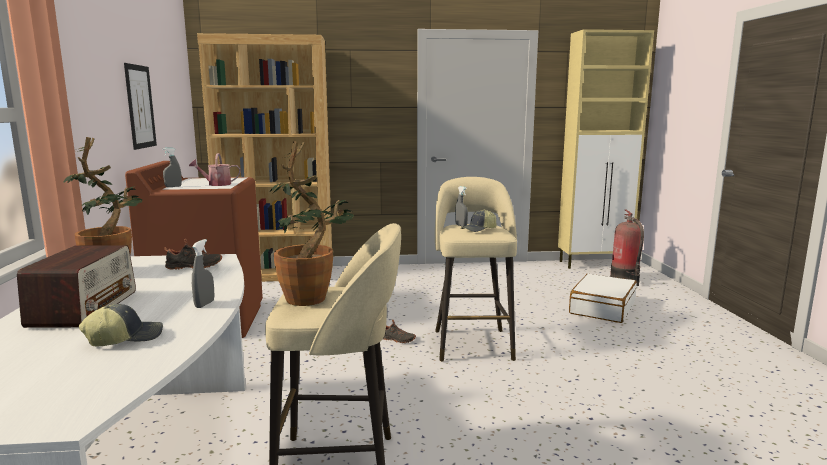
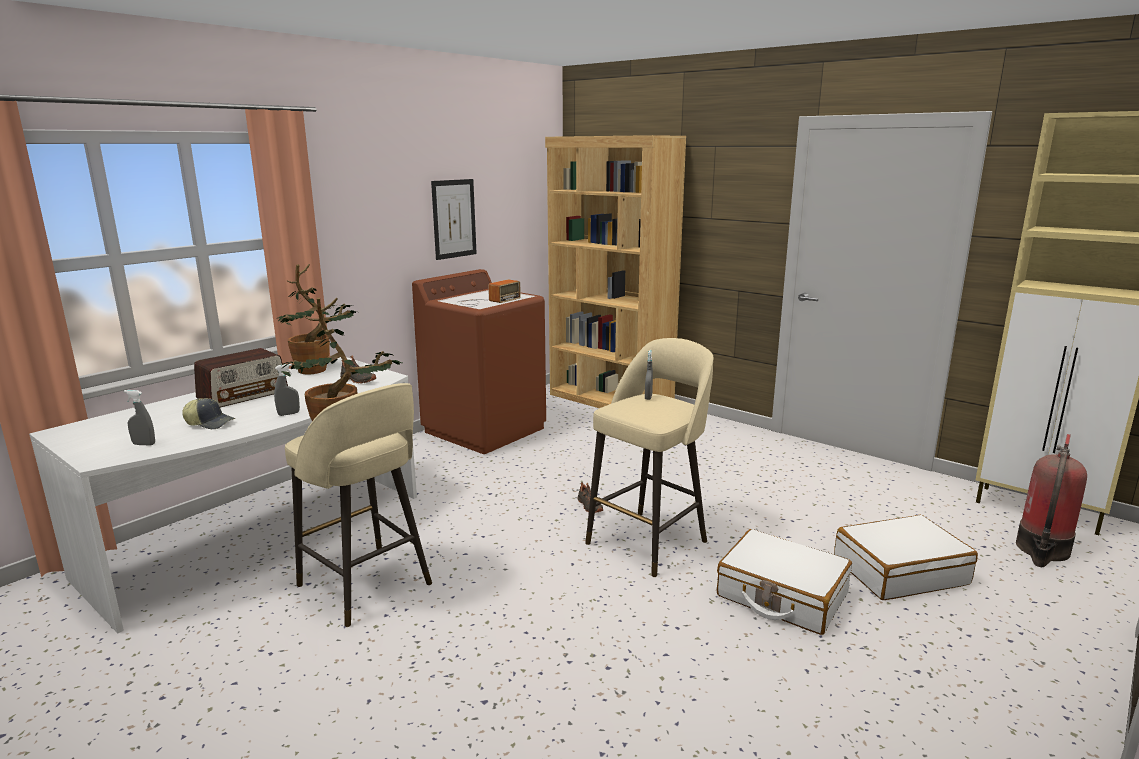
camera: 45 degrees right, 5 degrees up
grey spray bottle [163,148,182,187] -> grey spray bottle moved to [124,390,155,445]
watering can [189,153,241,186] -> radio [456,280,521,307]
cap [461,209,496,232] -> none
none -> white suitcase [717,529,852,635]

